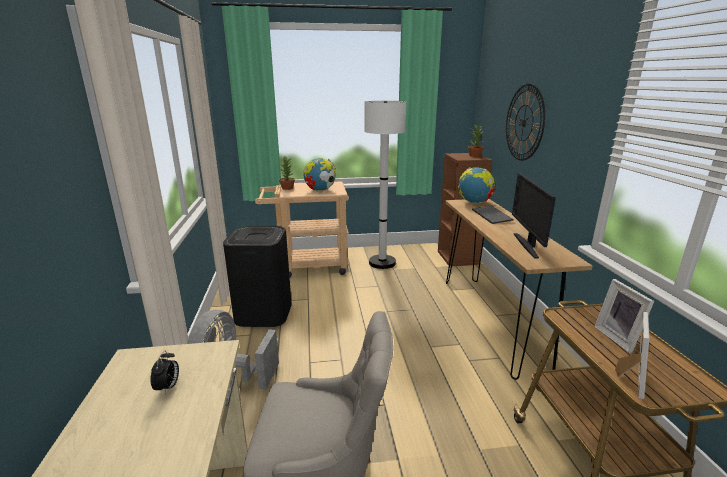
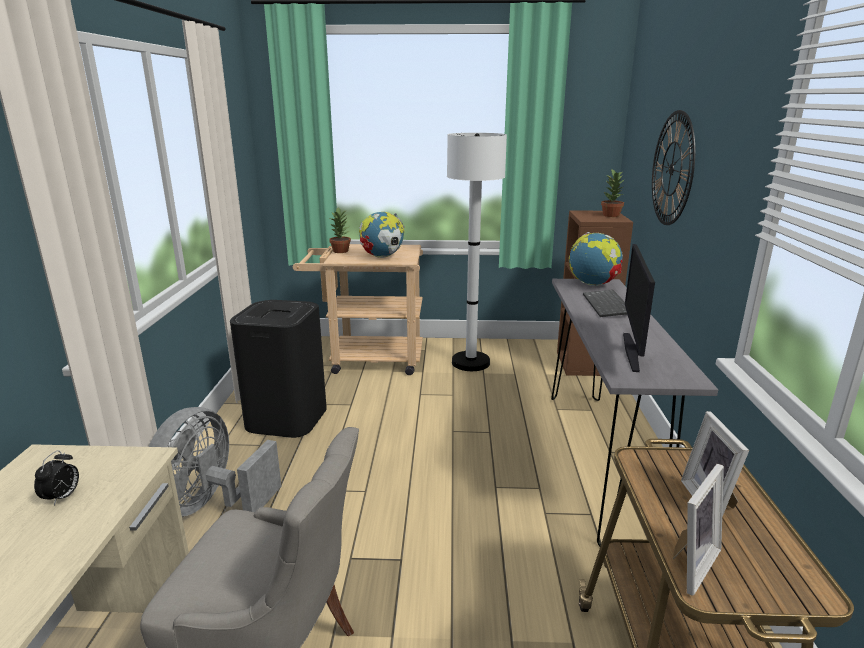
camera: 10 degrees right, 0 degrees up
brown console table [445,199,593,380] -> grey console table [551,279,718,547]

